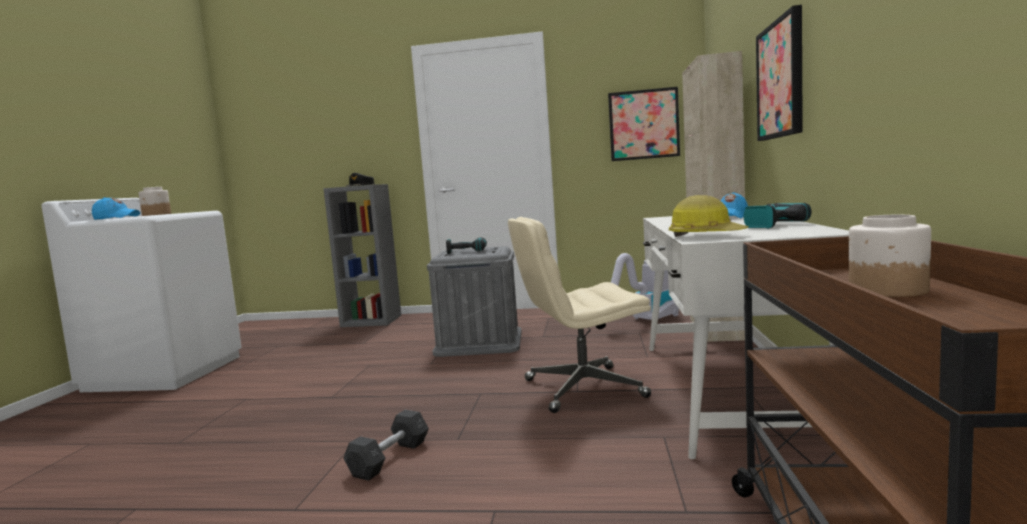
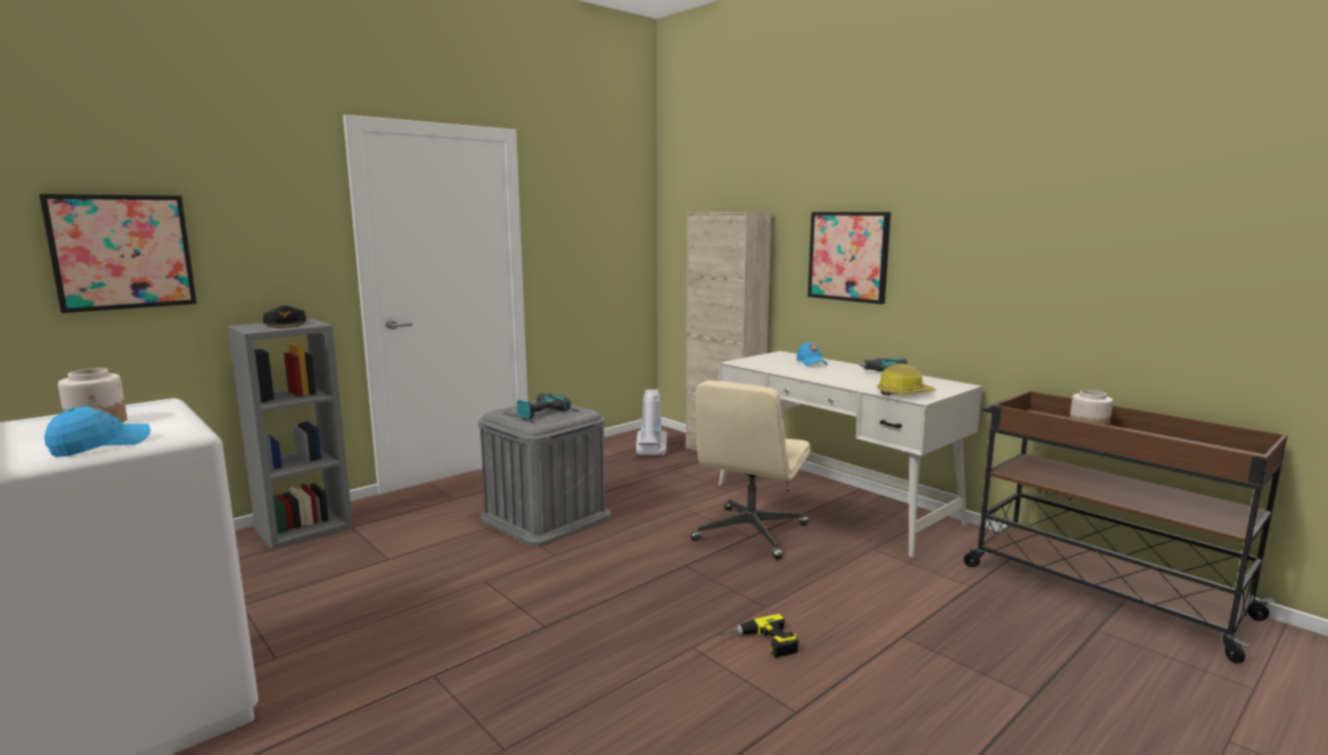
camera: 50 degrees left, 5 degrees up
grey dumbbell [343,410,429,481] -> power drill [716,614,798,658]
picture [608,87,680,161] -> picture moved to [39,194,197,313]

